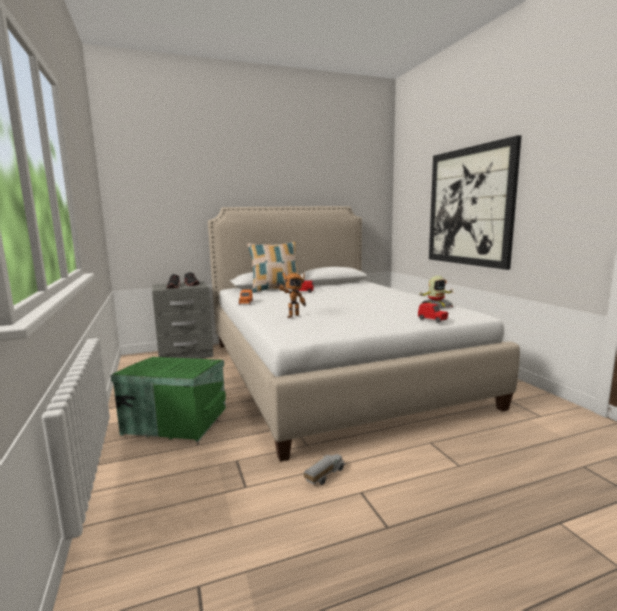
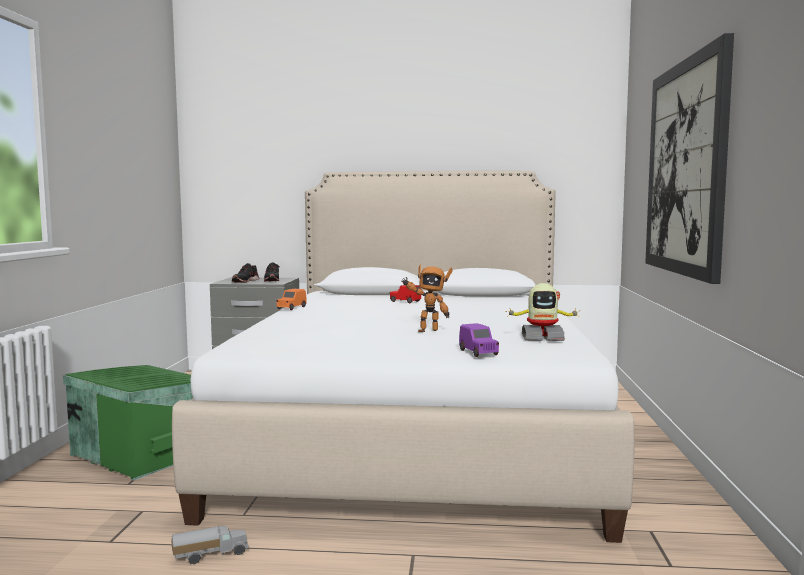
camera: 25 degrees right, 5 degrees down
pillow [247,242,298,293] -> none
toy robot [276,272,306,318] -> toy robot moved to [402,264,453,332]
red toy car [418,303,449,323] -> purple toy car [459,323,499,357]

